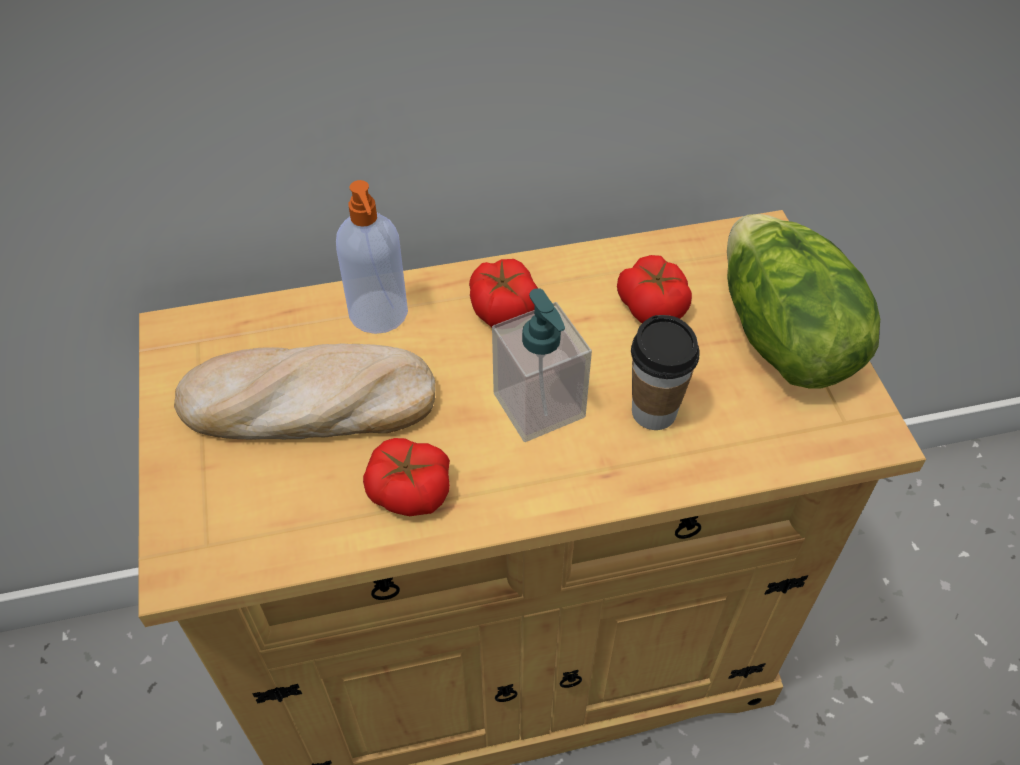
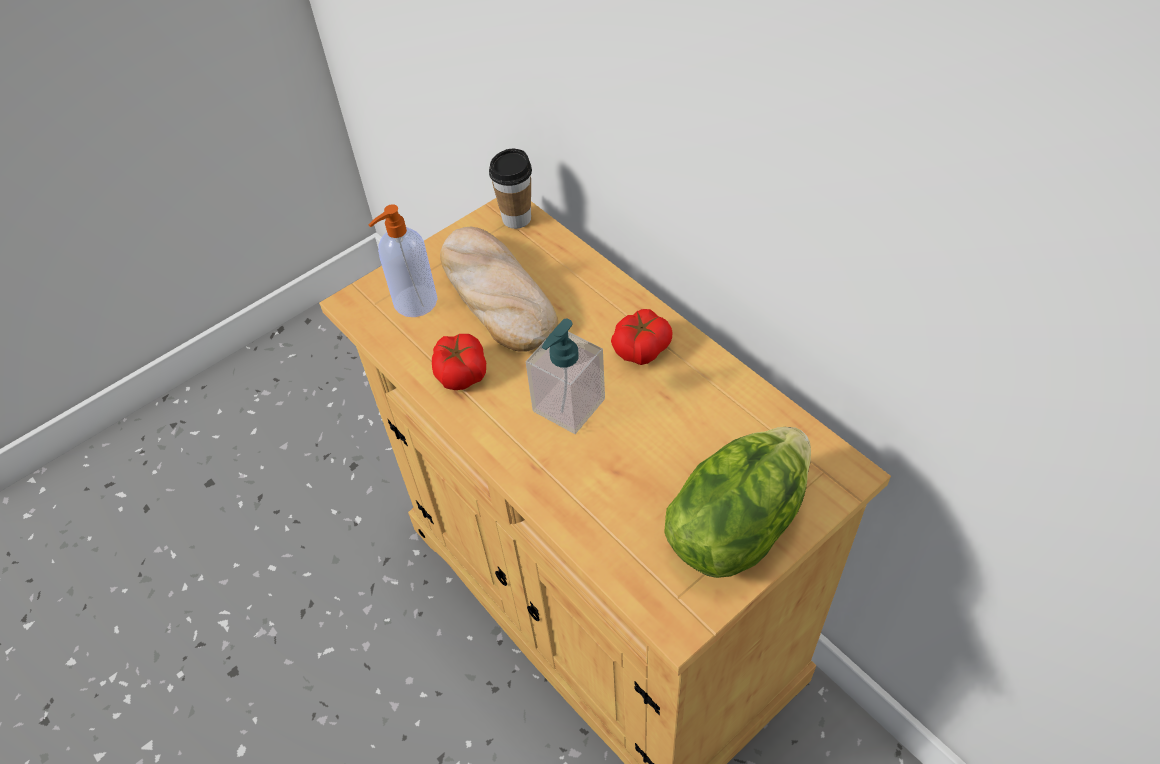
camera: 65 degrees right, 0 degrees up
soap dispenser [336,180,408,334] -> soap dispenser moved to [368,204,438,317]
tomato [617,255,692,323] -> none
cup [631,315,699,430] -> cup moved to [489,149,532,229]

